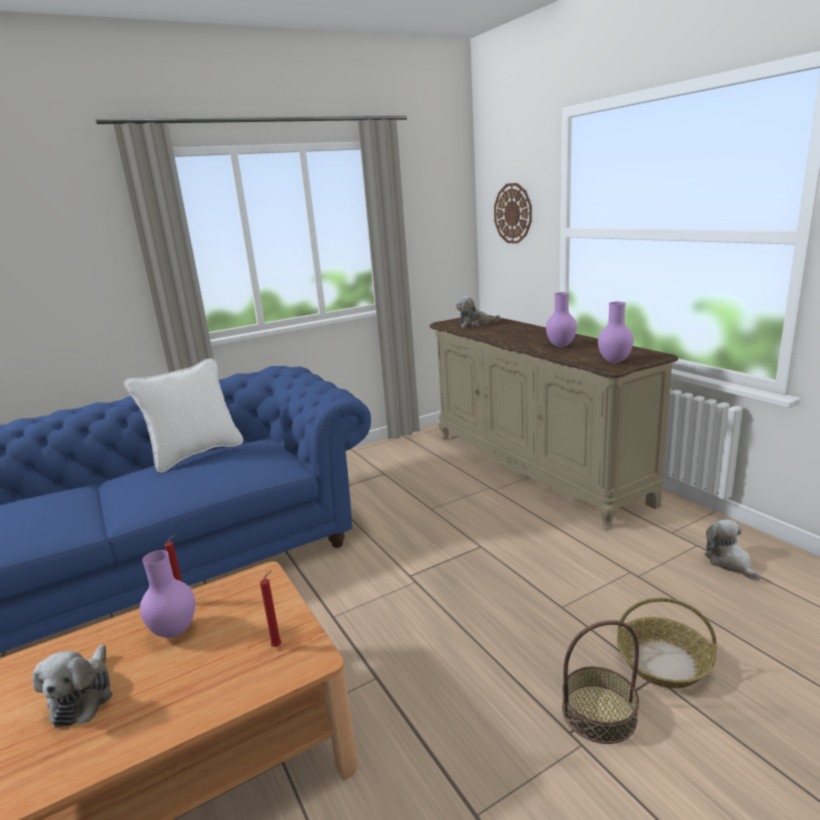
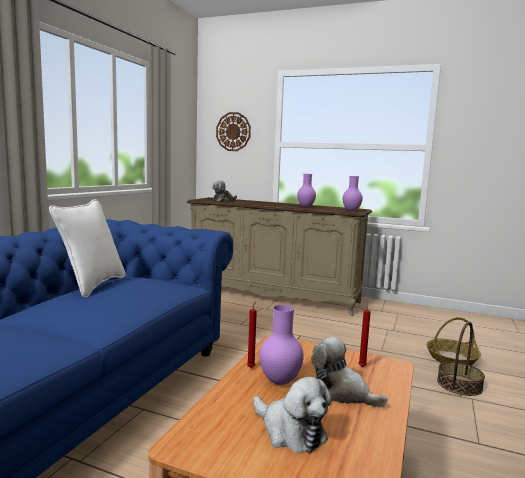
camera: 40 degrees left, 10 degrees down
plush toy [705,519,761,581] -> plush toy moved to [311,337,388,407]

